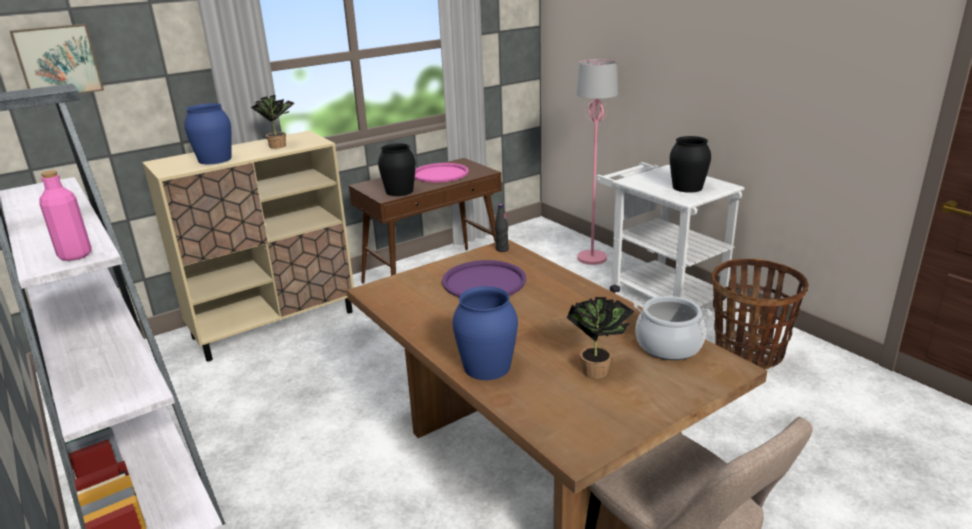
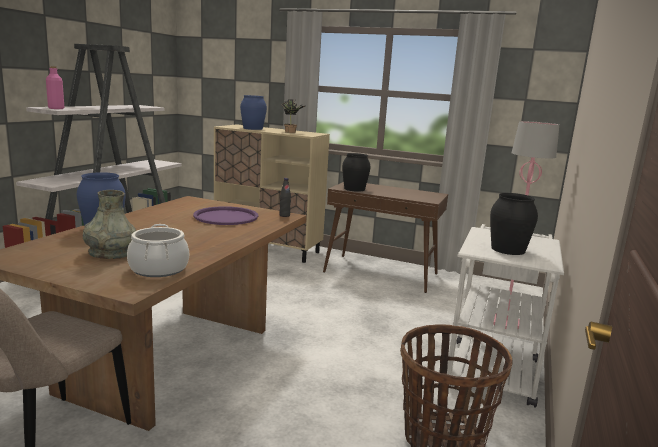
camera: 55 degrees right, 10 degrees down
picture [10,24,104,94] -> none
pink tray [415,163,469,182] -> none
potted plant [567,297,635,379] -> grey vase [83,190,136,259]

